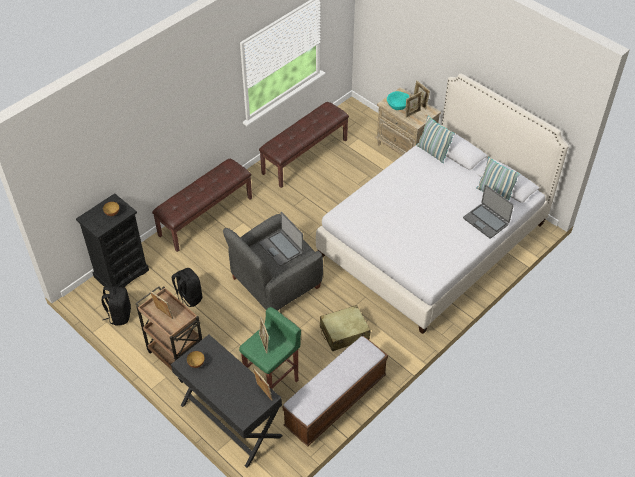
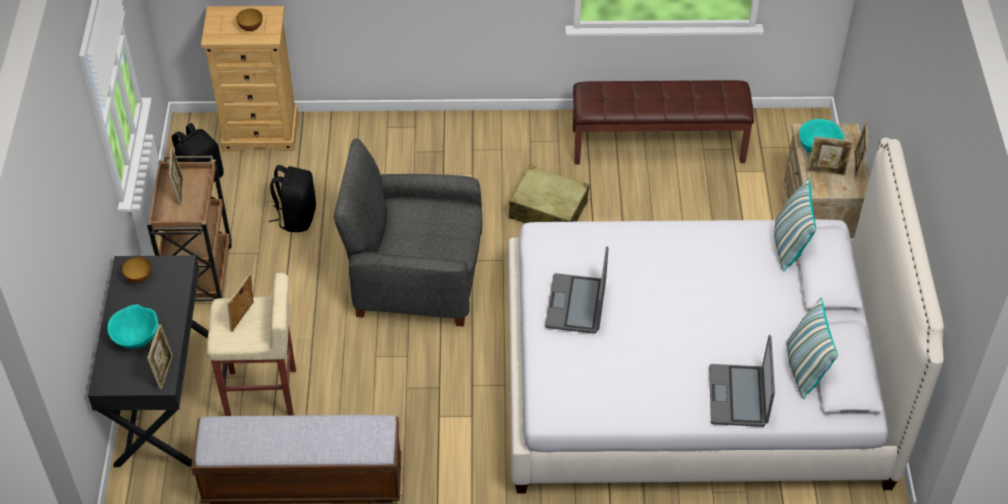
camera: 45 degrees right, 0 degrees up
black dresser [76,193,149,288] -> beige dresser [201,6,298,152]
brown bench [152,159,252,252] -> none
green stool [239,307,301,390] -> beige stool [207,273,296,416]
laptop [259,212,303,266] -> laptop moved to [545,246,608,334]
beige suitcase [320,305,371,351] -> beige suitcase moved to [509,165,590,223]
none -> turquoise bowl [107,304,158,348]

